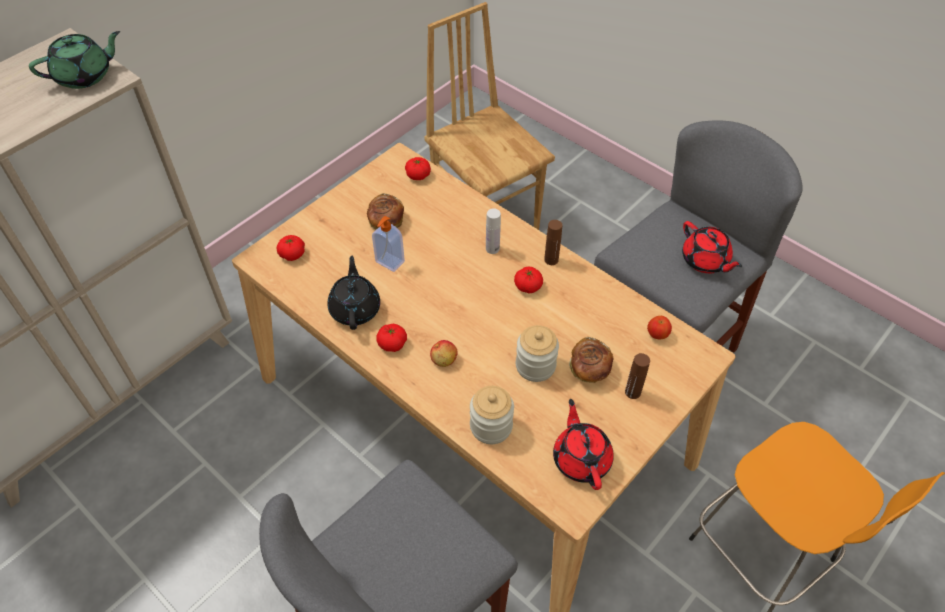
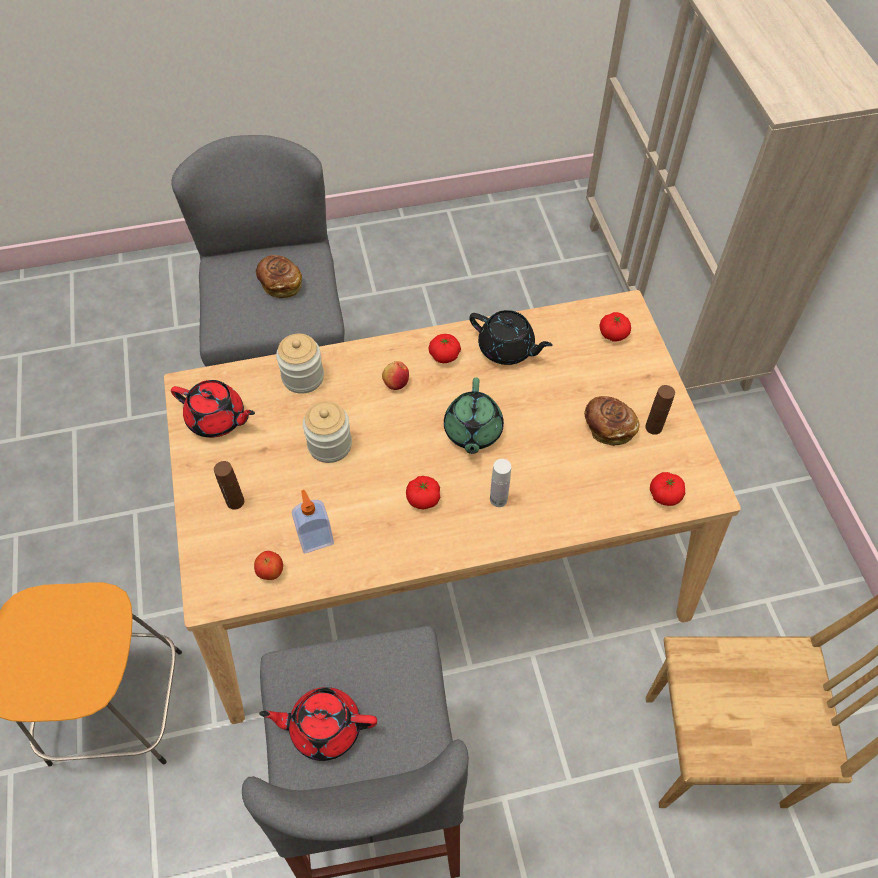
camera: 125 degrees right, 5 degrees up
green teapot [29,31,120,89] -> green teapot moved to [444,378,504,454]
soap dispenser [372,216,405,272] -> soap dispenser moved to [292,490,334,553]
brown bottle [544,220,562,265] -> brown bottle moved to [645,385,675,435]
bread [569,337,613,383] -> bread moved to [256,255,302,298]

